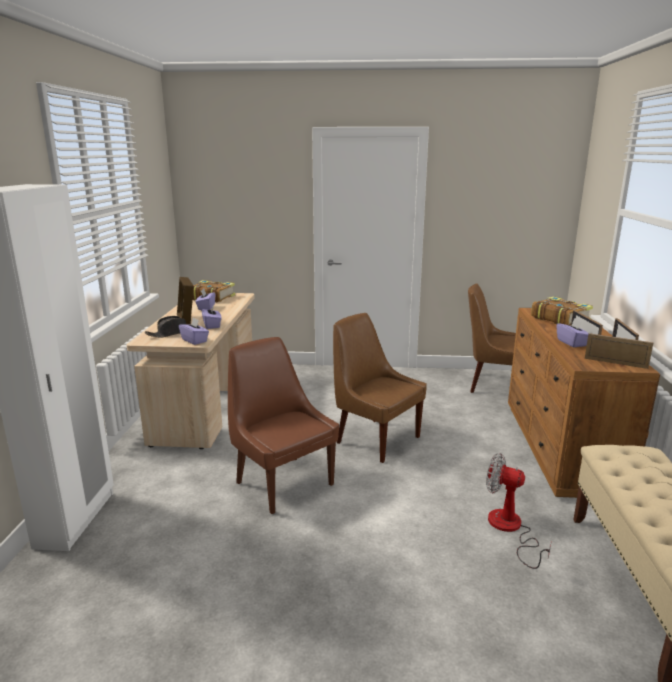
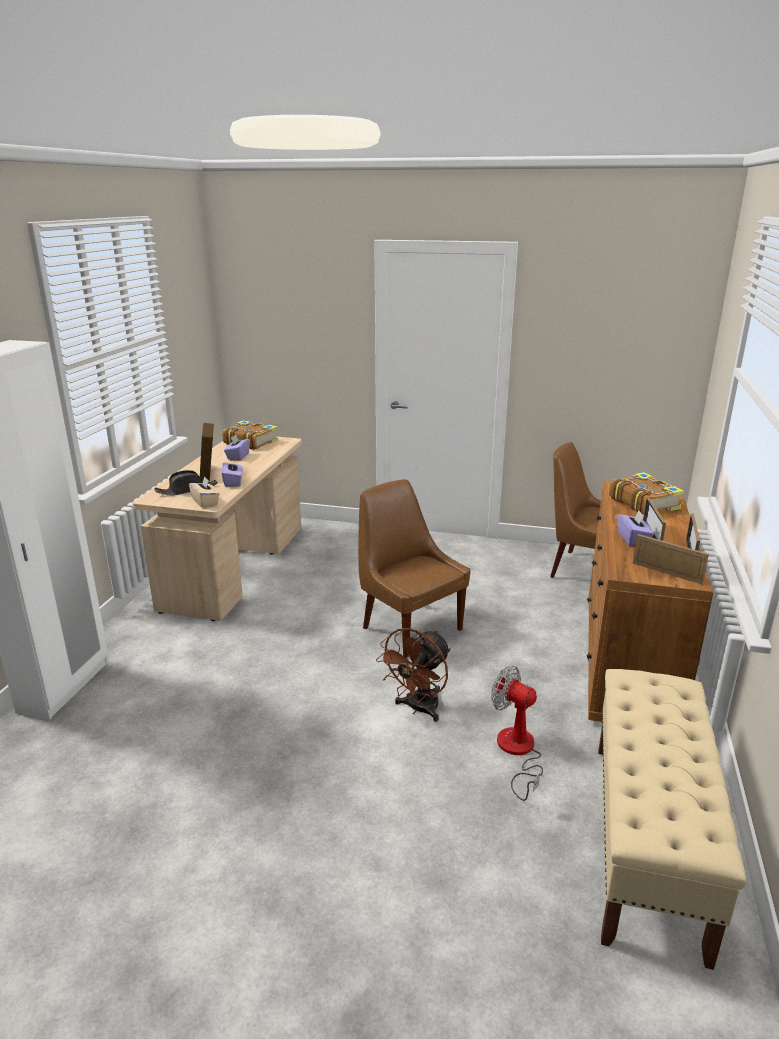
camera: 10 degrees right, 5 degrees up
purple tissue box [179,318,209,345] -> beige tissue box [189,476,220,508]
brown chair [228,337,339,514] -> none
none -> brown fan [376,628,451,722]

